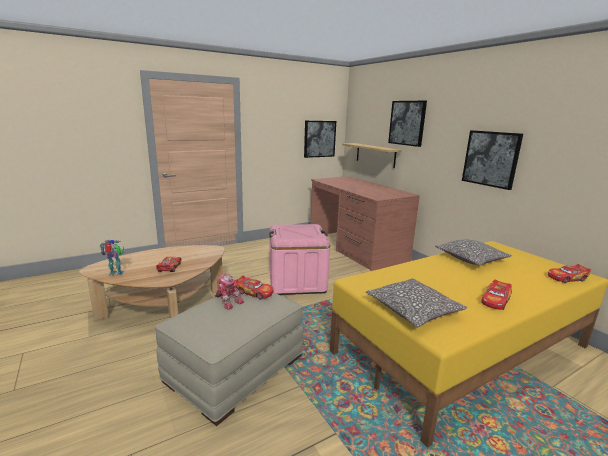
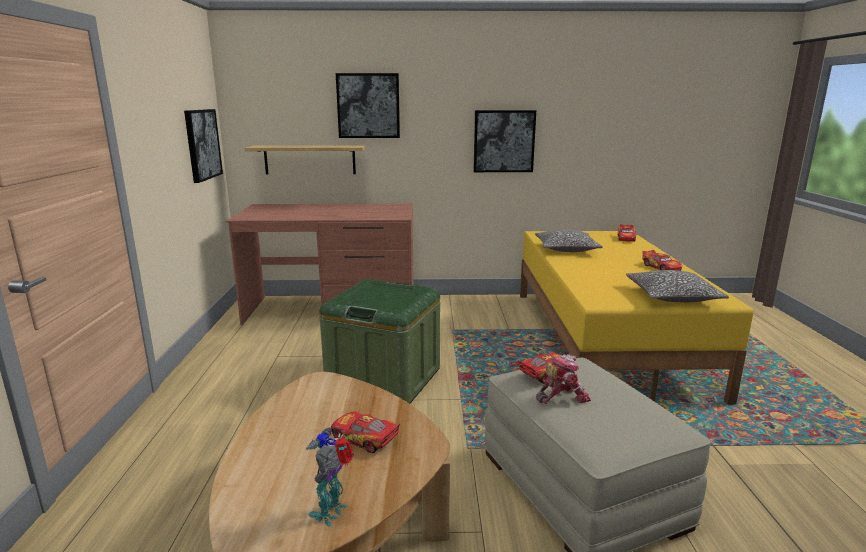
camera: 60 degrees left, 0 degrees up
pink storage box [269,224,330,295] -> green storage box [319,279,440,404]

